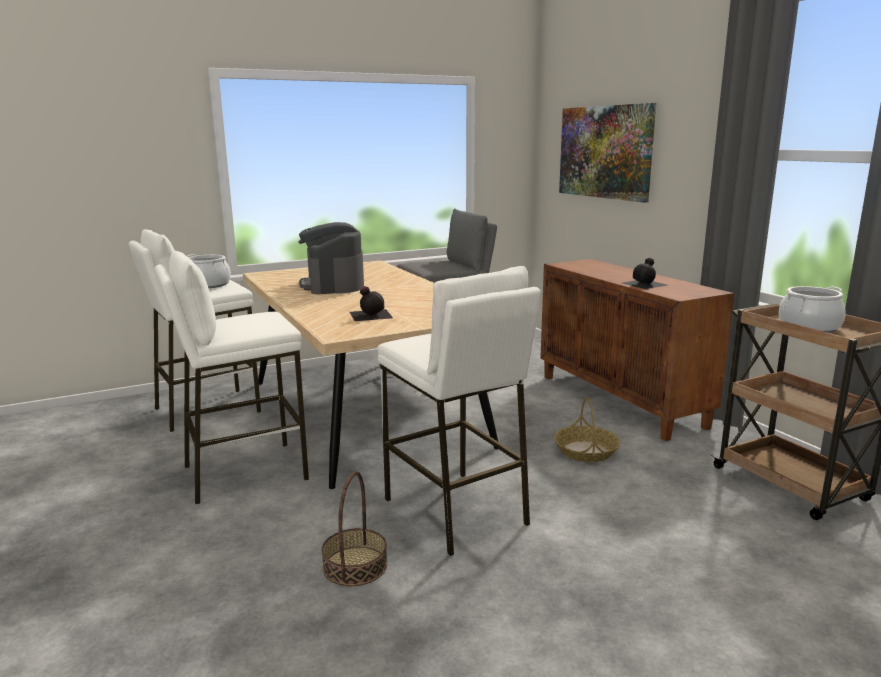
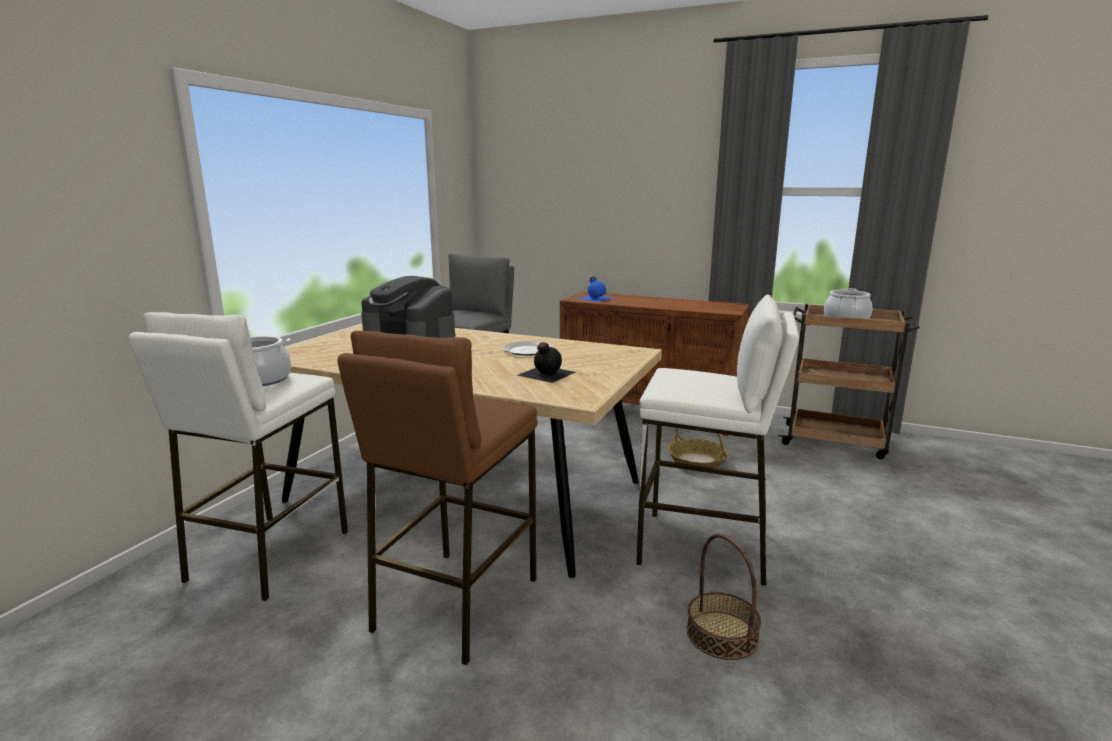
camera: 40 degrees left, 0 degrees up
white stool [155,251,309,505] -> brown stool [338,331,537,665]
picture [559,103,656,203] -> none
black bottle [622,258,667,289] -> none
none -> plate [503,341,552,356]
none -> blue bottle [576,277,614,302]

